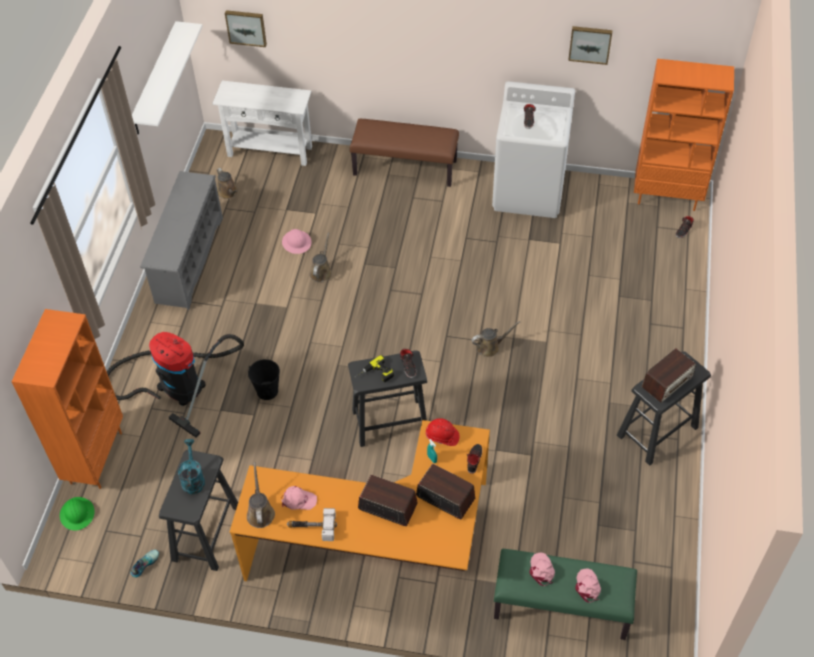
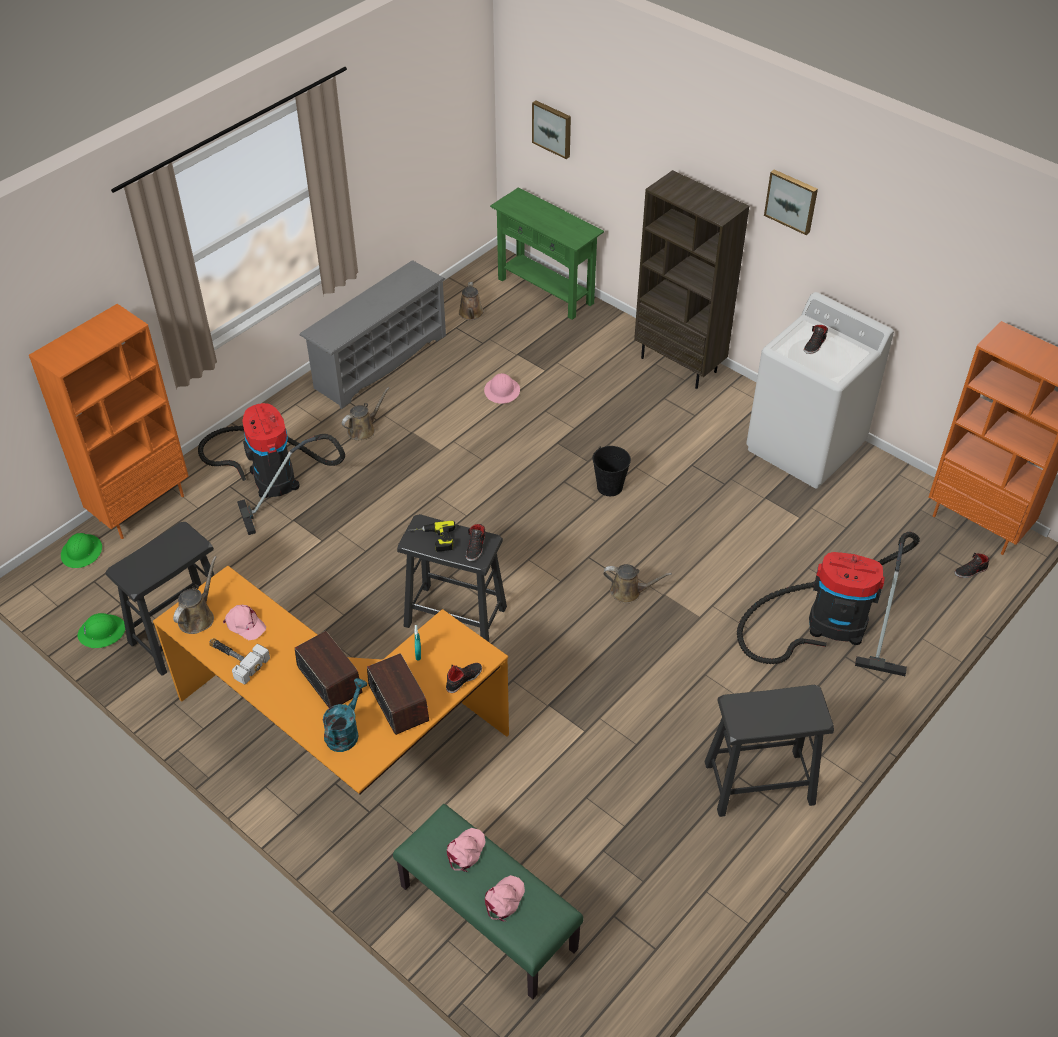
camera: 30 degrees right, 5 degrees down
shoe [131,550,159,577] -> green hard hat [78,613,125,648]
white shelf [132,21,203,135] -> none
turquoise watering can [178,439,205,494] -> turquoise watering can moved to [323,678,368,752]
white console table [212,81,312,166] -> green console table [490,187,604,320]
black bucket [248,359,280,400] -> black bucket moved to [592,446,631,496]
brown watering can [310,233,332,283] -> brown watering can moved to [342,387,389,441]
brown bench [350,119,459,187] -> brown bookcase [634,170,749,389]
red hard hat [425,418,460,446] -> none
picture [568,26,613,65] -> picture moved to [764,169,818,235]
radio [642,349,696,403] -> none
none -> vacuum cleaner [737,532,920,676]

